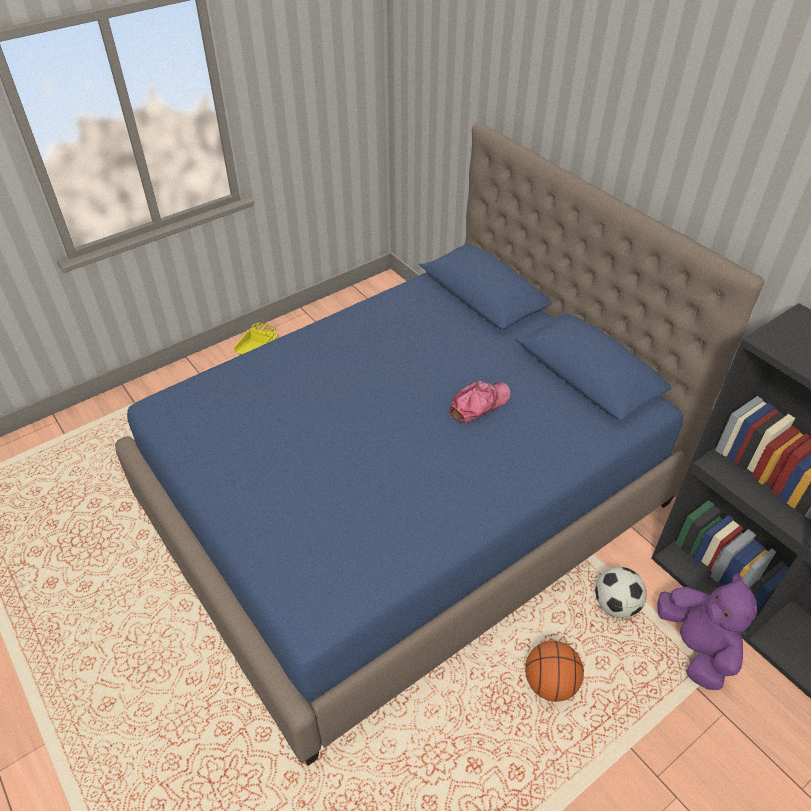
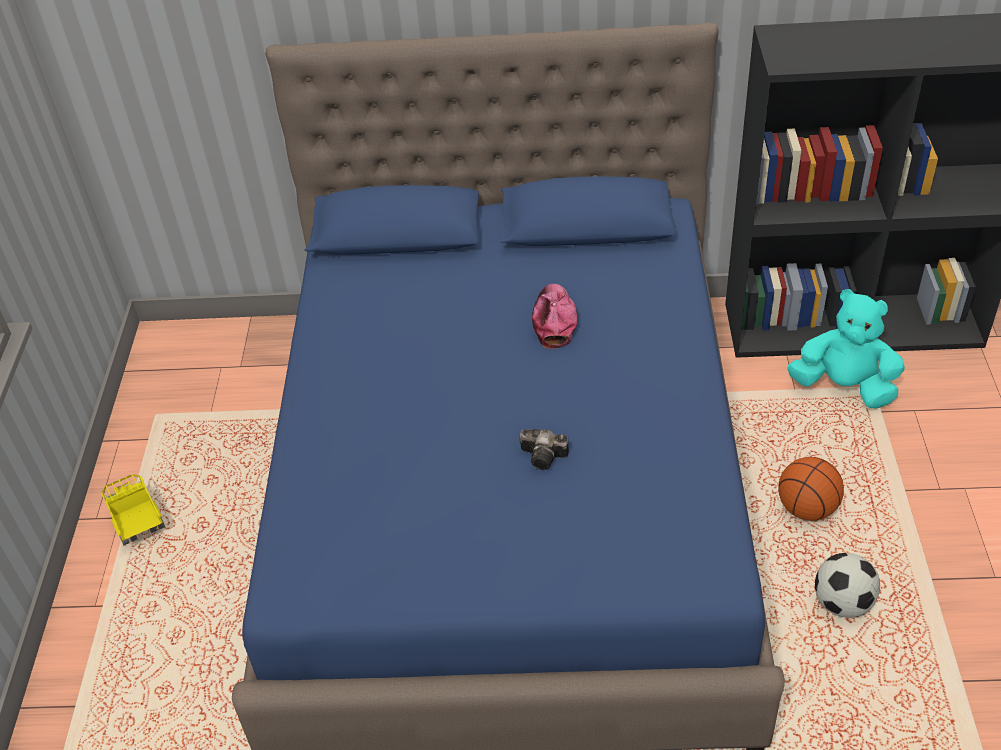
camera: 50 degrees left, 0 degrees up
football [595,567,647,618] -> football moved to [815,553,880,618]
purple plush toy [657,573,757,690] -> turquoise plush toy [787,289,905,408]
none -> camera [519,429,569,470]

